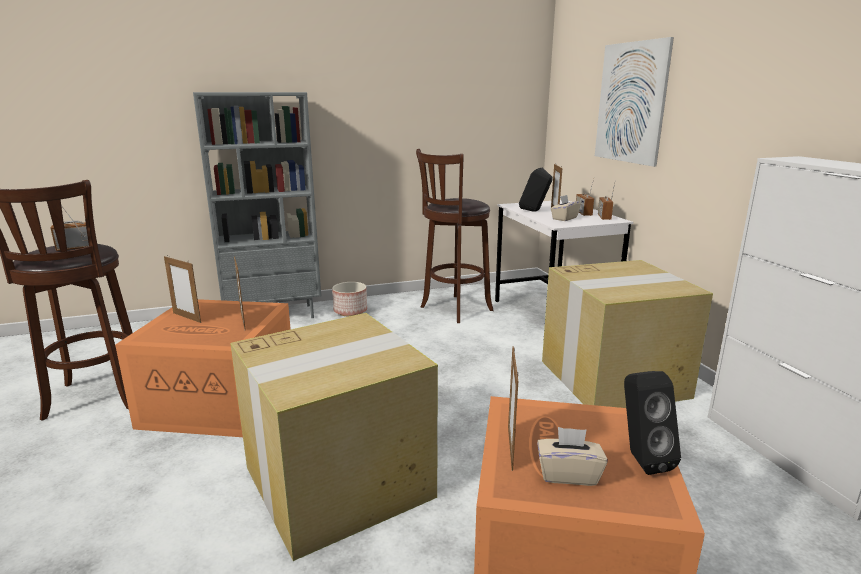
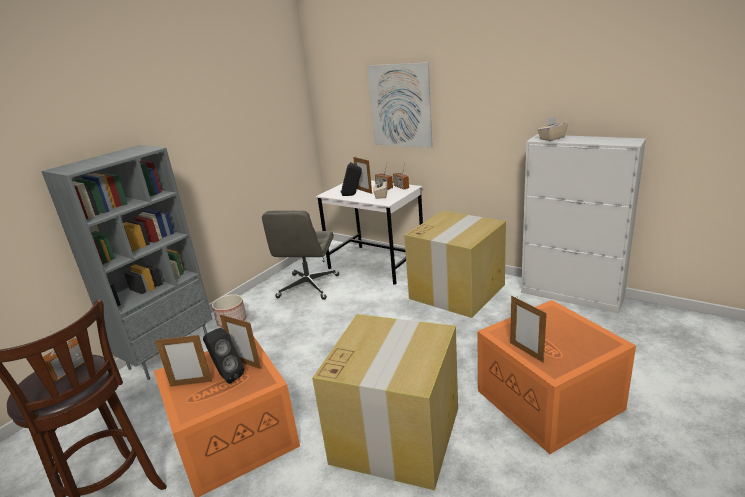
camera: 35 degrees left, 5 degrees up
brown stool [416,149,494,323] -> grey office chair [262,210,339,300]
beige tissue box [537,427,608,486] -> beige tissue box moved to [538,117,568,141]
black speaker [624,371,681,475] -> black speaker moved to [203,328,245,384]

